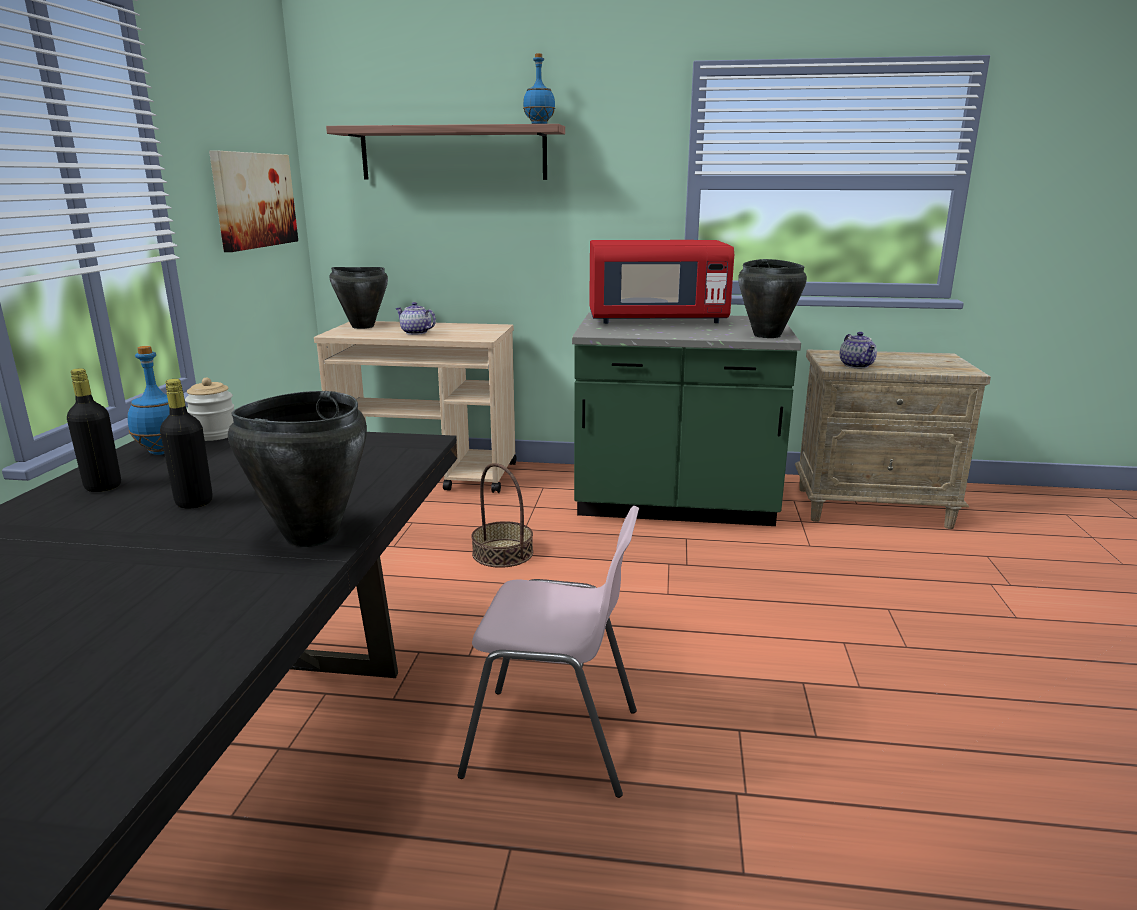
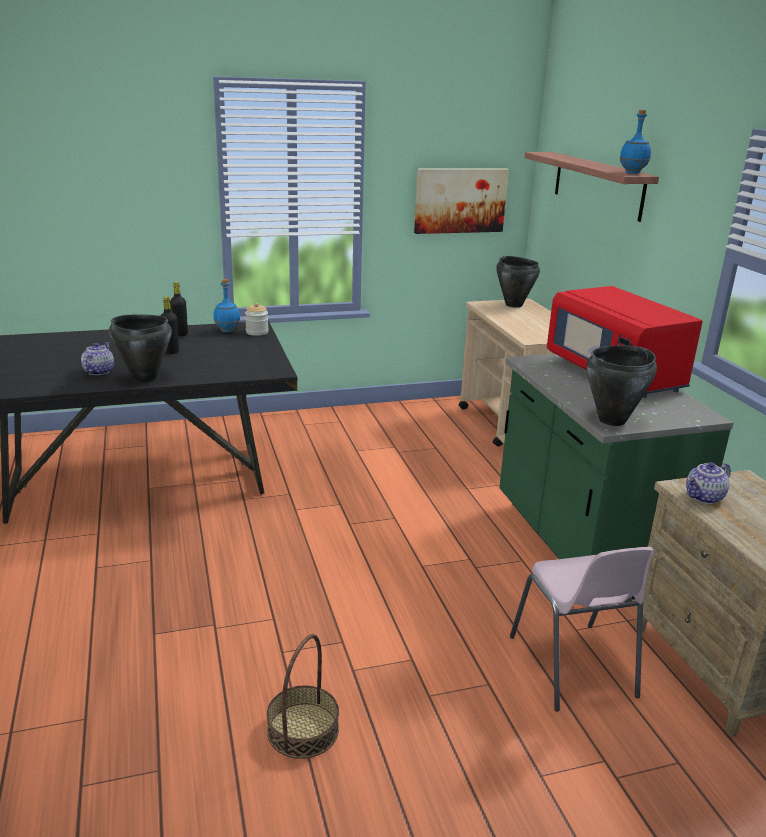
camera: 65 degrees right, 5 degrees up
teapot [395,302,436,335] -> teapot moved to [81,342,114,375]
pink chair [457,506,639,798] -> pink chair moved to [510,547,655,712]
basket [471,463,533,568] -> basket moved to [267,634,339,759]

